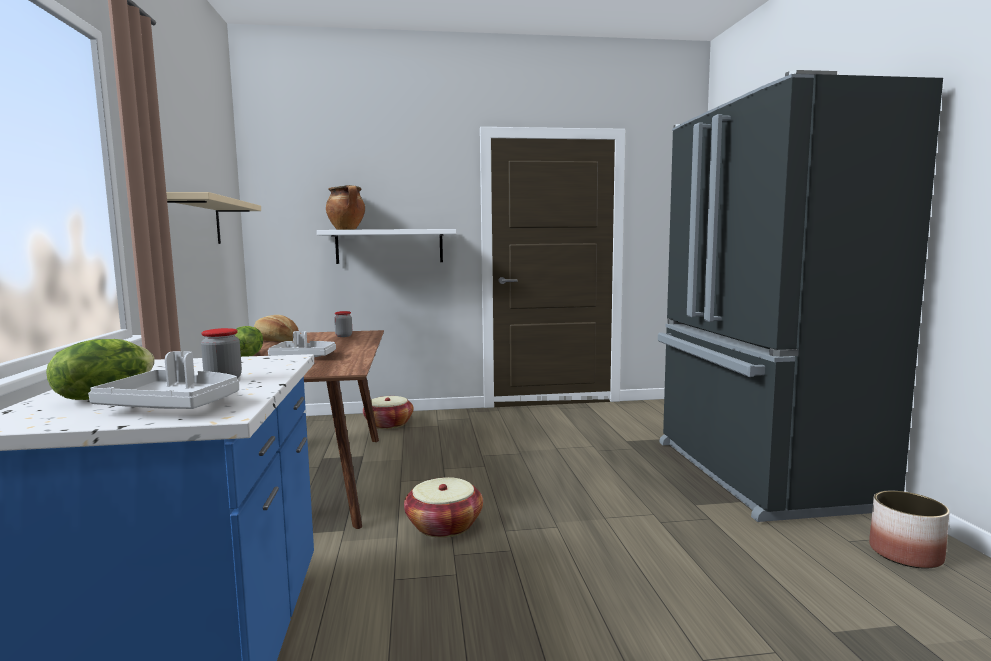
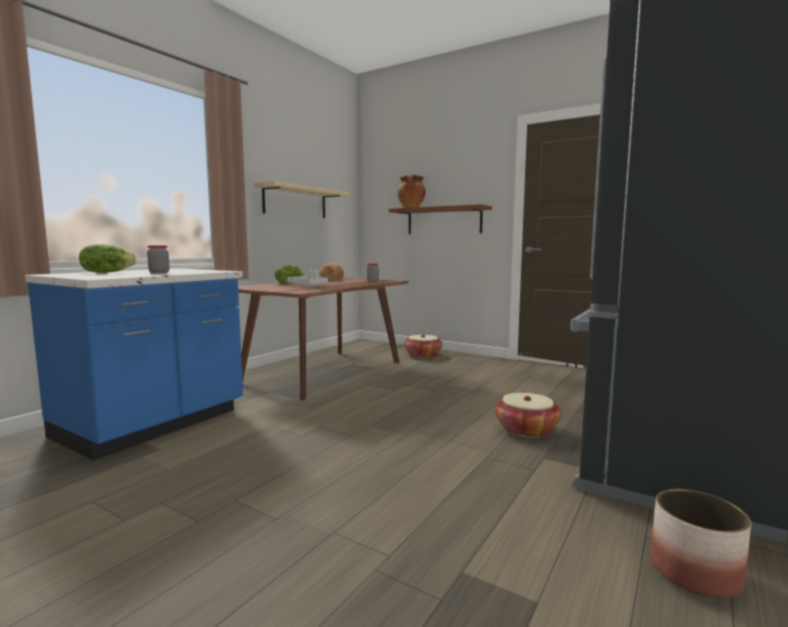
camera: 40 degrees right, 0 degrees up
grey tray [88,351,239,409] -> none
white shelf [317,229,456,264] -> brown shelf [389,204,492,234]
basket [404,477,483,538] -> basket moved to [495,393,561,438]

